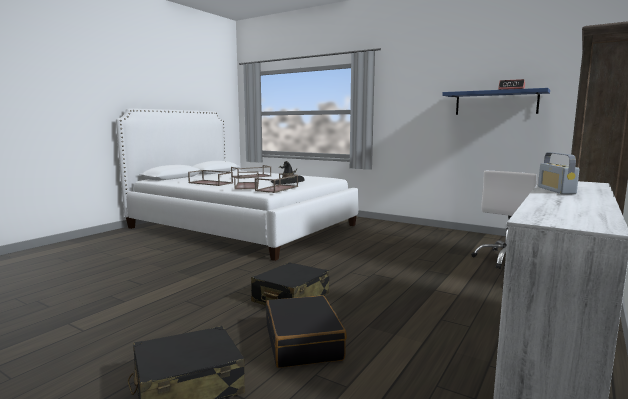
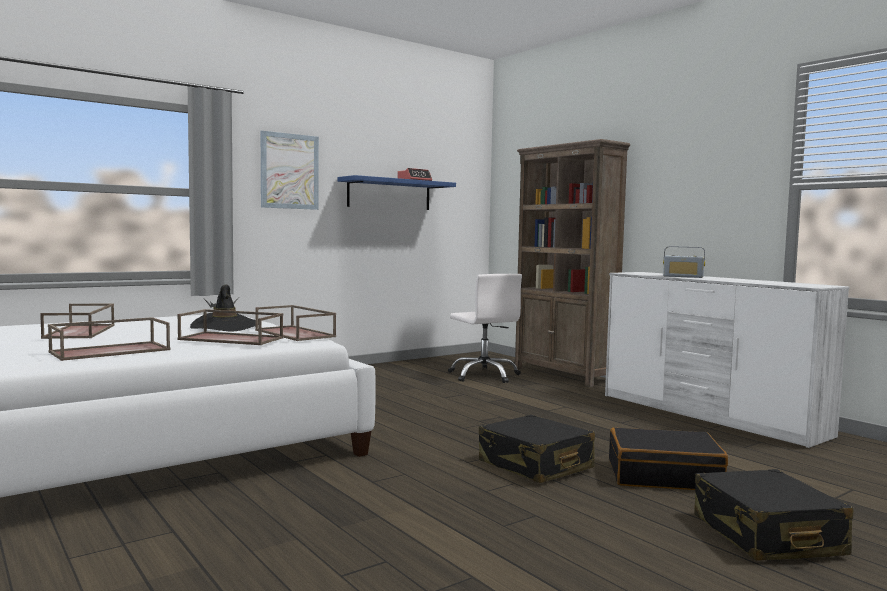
camera: 70 degrees left, 5 degrees down
none -> picture [261,131,319,210]

